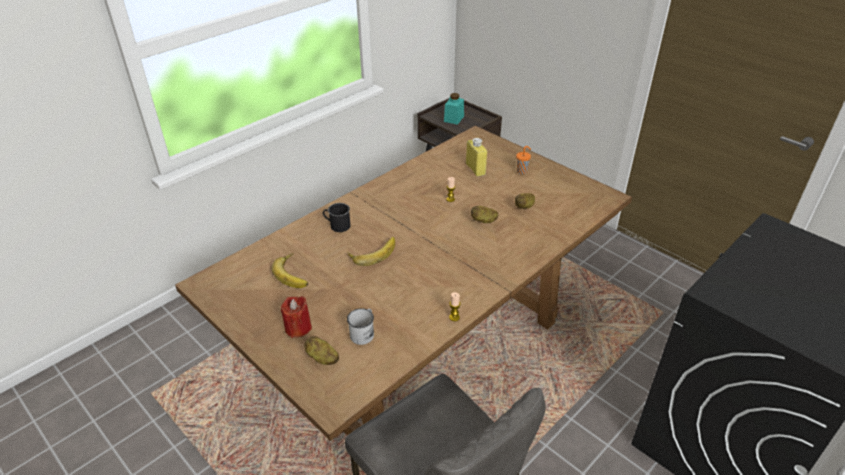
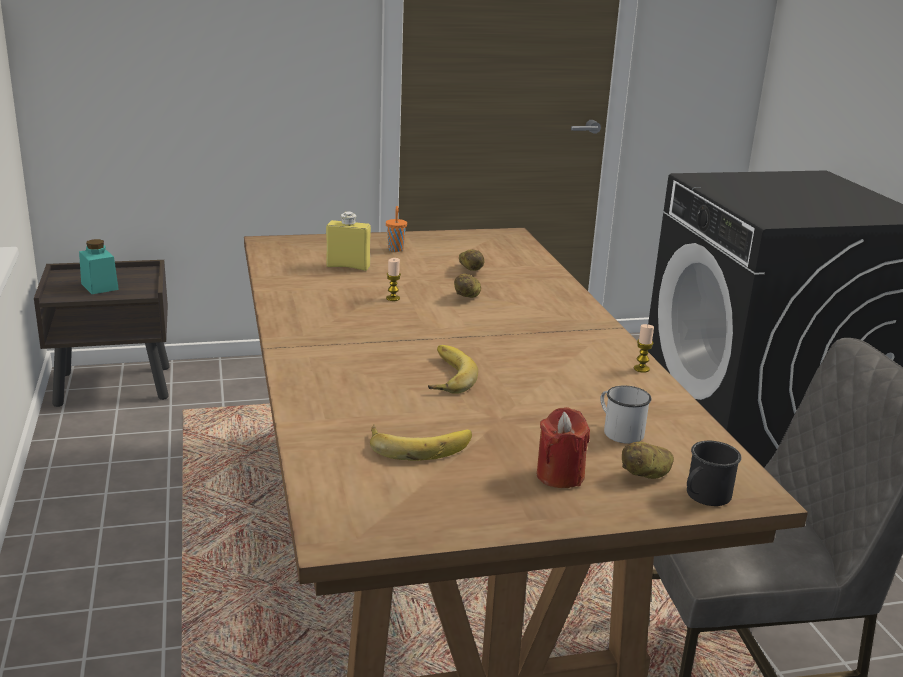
camera: 60 degrees left, 15 degrees down
black mug [323,203,350,232] -> black mug moved to [687,441,741,506]

